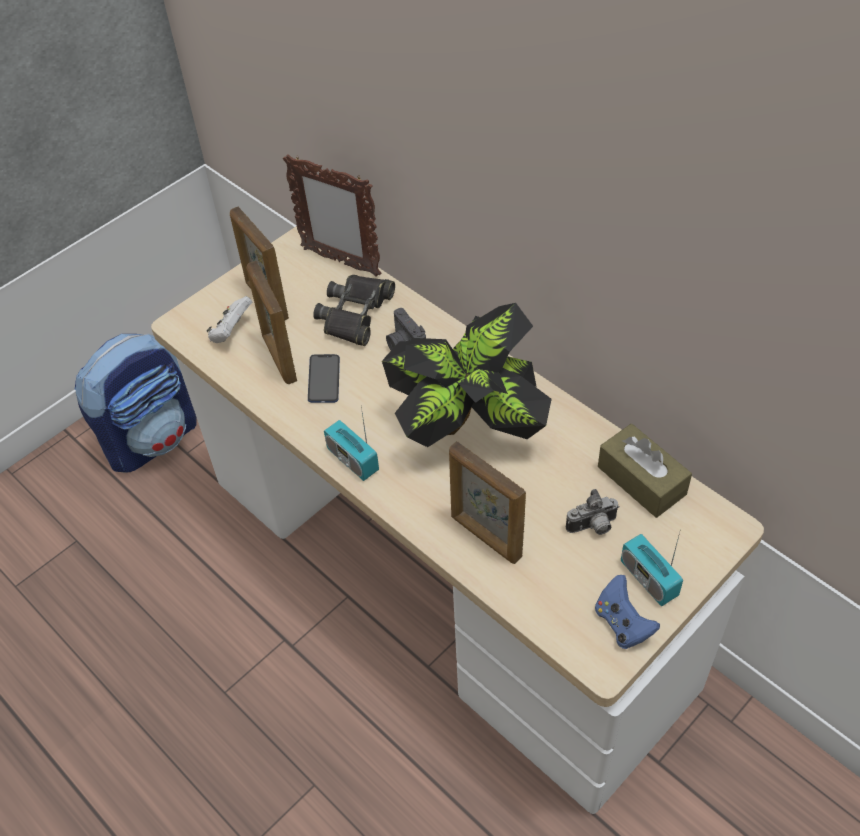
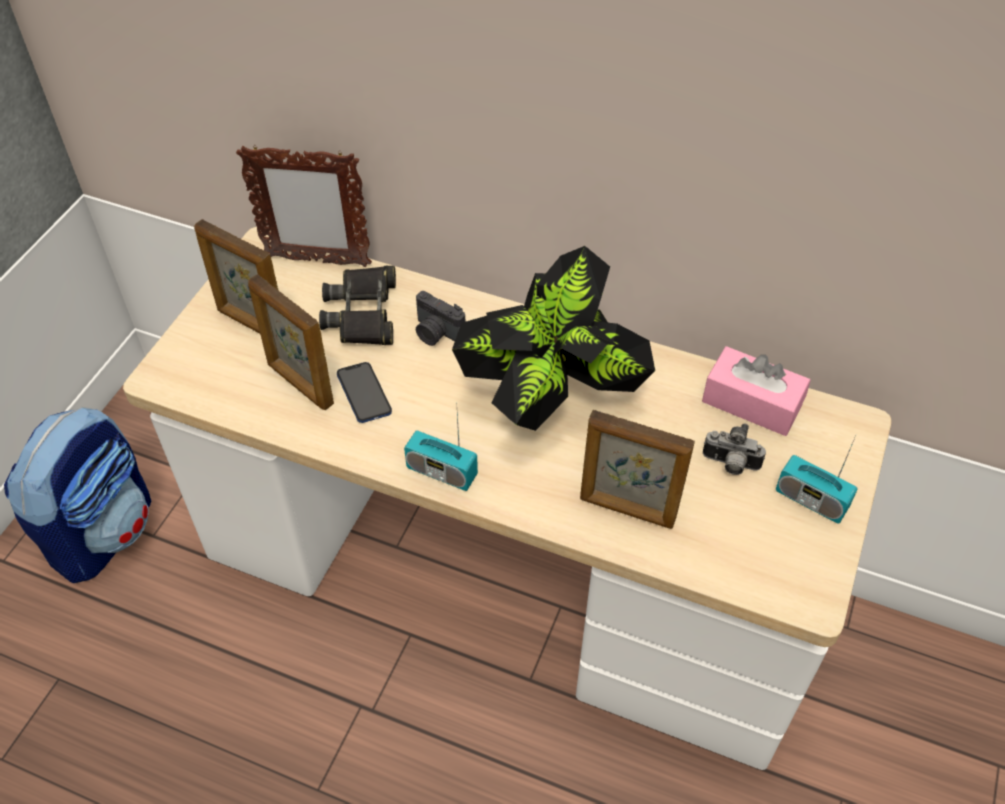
camera: 25 degrees left, 0 degrees up
white game controller [207,296,252,343] -> none
camera [566,489,619,535] -> camera turned 60 degrees clockwise [703,423,766,475]
blue game controller [595,575,660,649] -> none
brown tissue box [598,424,692,518] -> pink tissue box [702,346,811,436]

